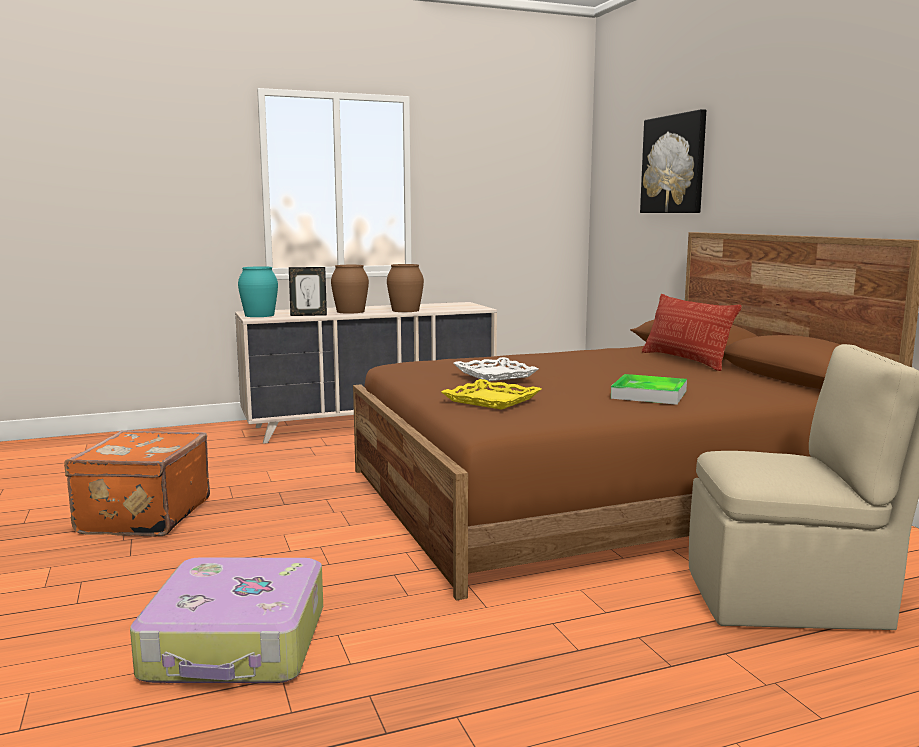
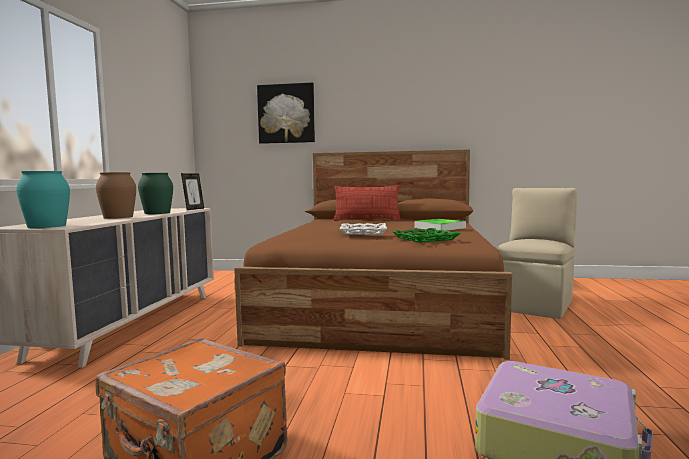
camera: 60 degrees left, 5 degrees down
picture frame [289,267,327,316] -> picture frame moved to [181,173,204,210]
brown vase [387,264,424,312] -> green vase [138,173,173,214]
yellow tray [441,379,541,410] -> green tray [392,228,461,243]

